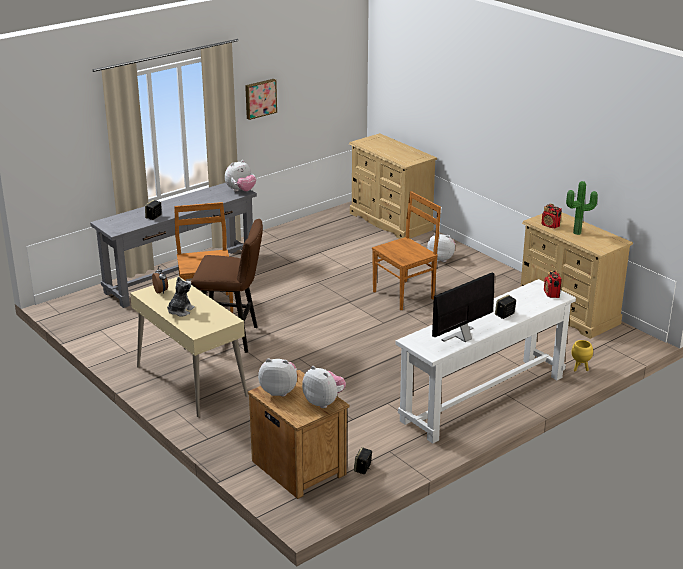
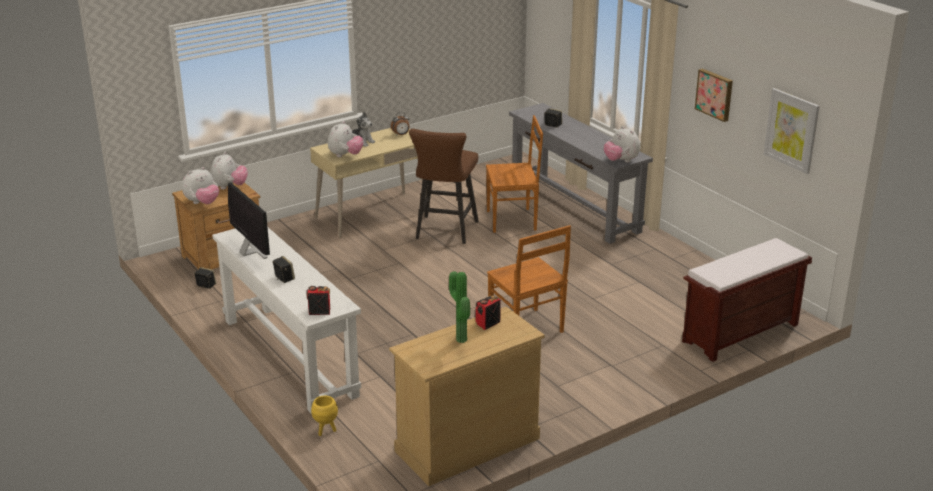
camera: 95 degrees right, 0 degrees up
beige dresser [349,133,437,239] -> brown bench [682,238,812,362]
plush toy [427,233,455,262] -> plush toy moved to [328,121,363,157]
none -> picture [764,88,819,174]

